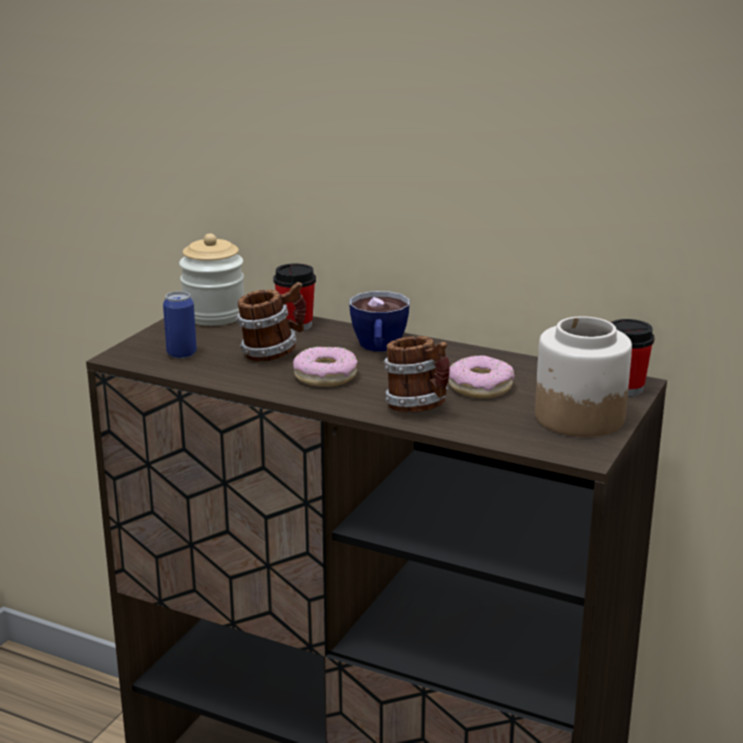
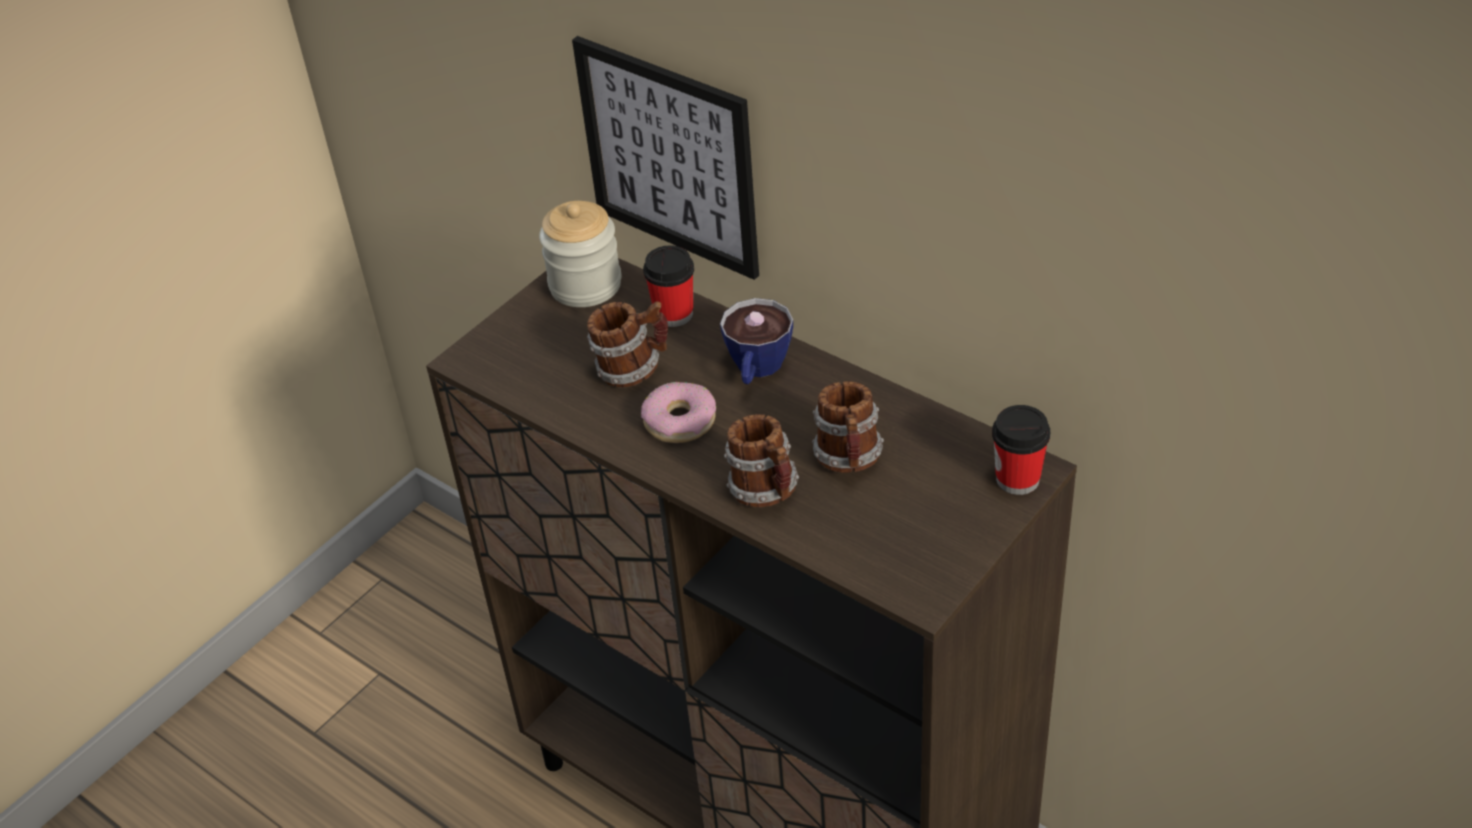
camera: 15 degrees right, 20 degrees up
can [163,291,197,359] -> none
donut [449,355,514,398] -> mug [812,381,884,473]
jar [535,316,632,437] -> none
none -> picture [572,36,759,280]

